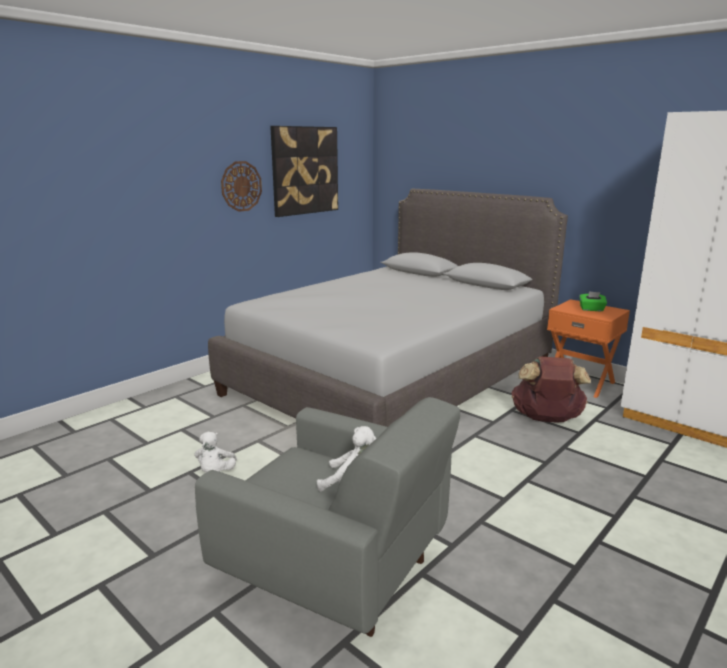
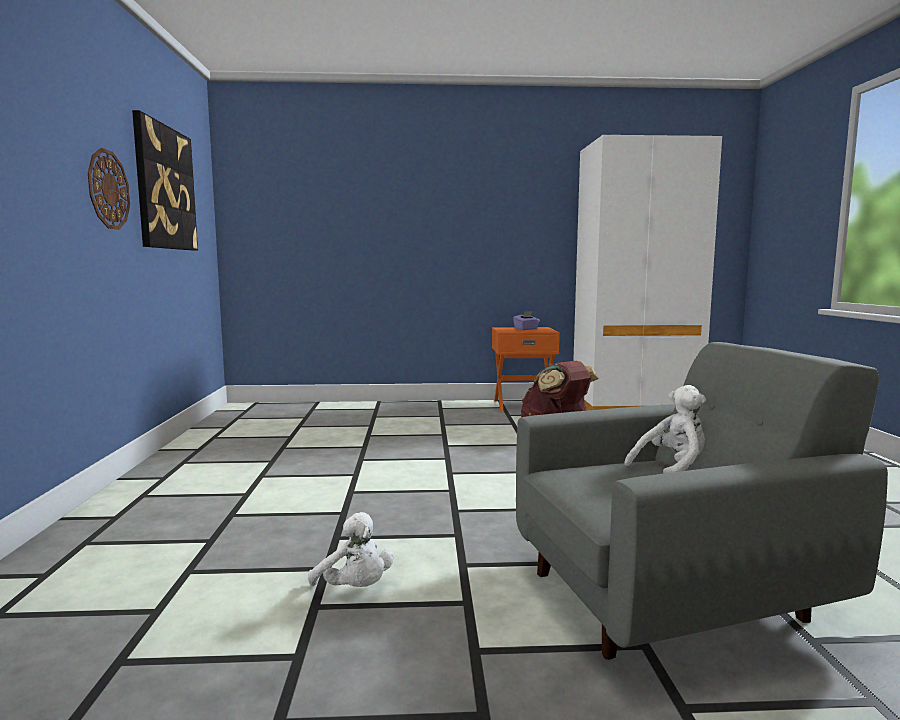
camera: 45 degrees left, 10 degrees down
grey bed [208,189,568,427] -> none
green tissue box [579,291,607,311] -> purple tissue box [513,311,540,330]

